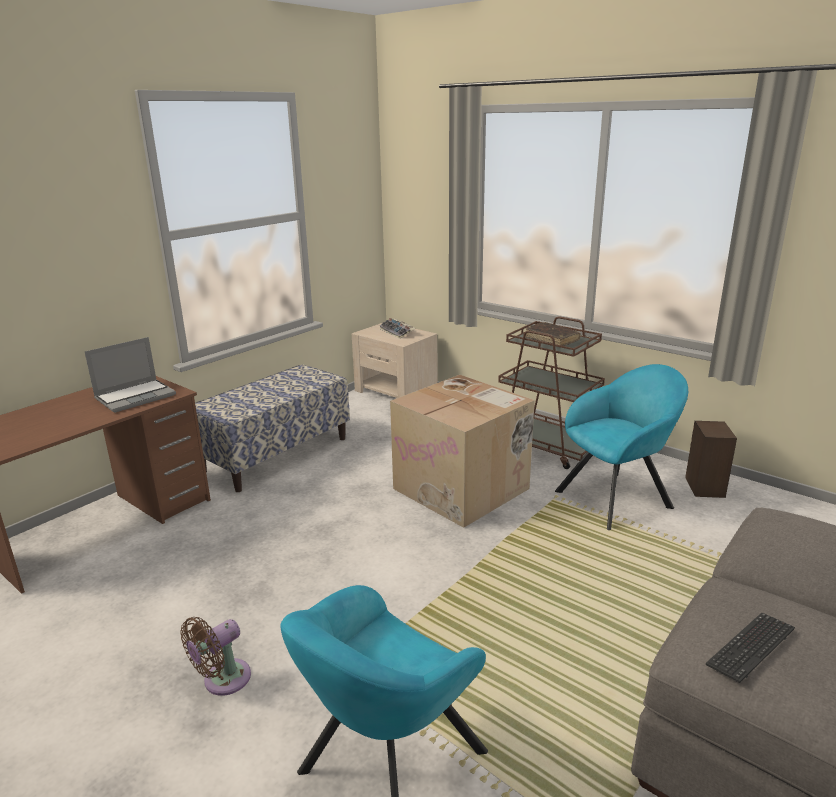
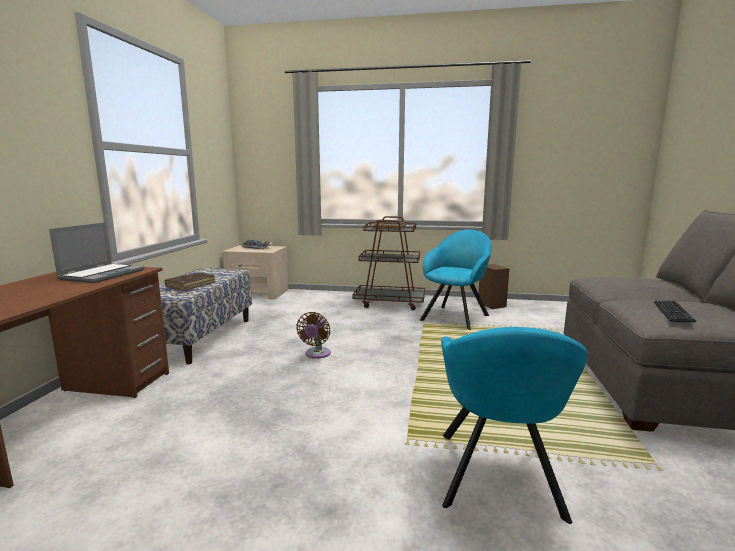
camera: 30 degrees left, 10 degrees down
brown fan [180,617,251,696] -> brown fan moved to [296,312,331,359]
cardboard box [390,375,535,528] -> none
none -> brown book [164,273,215,291]

